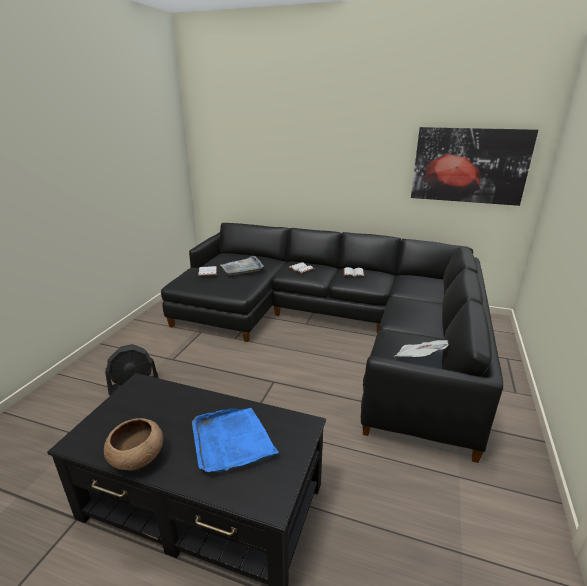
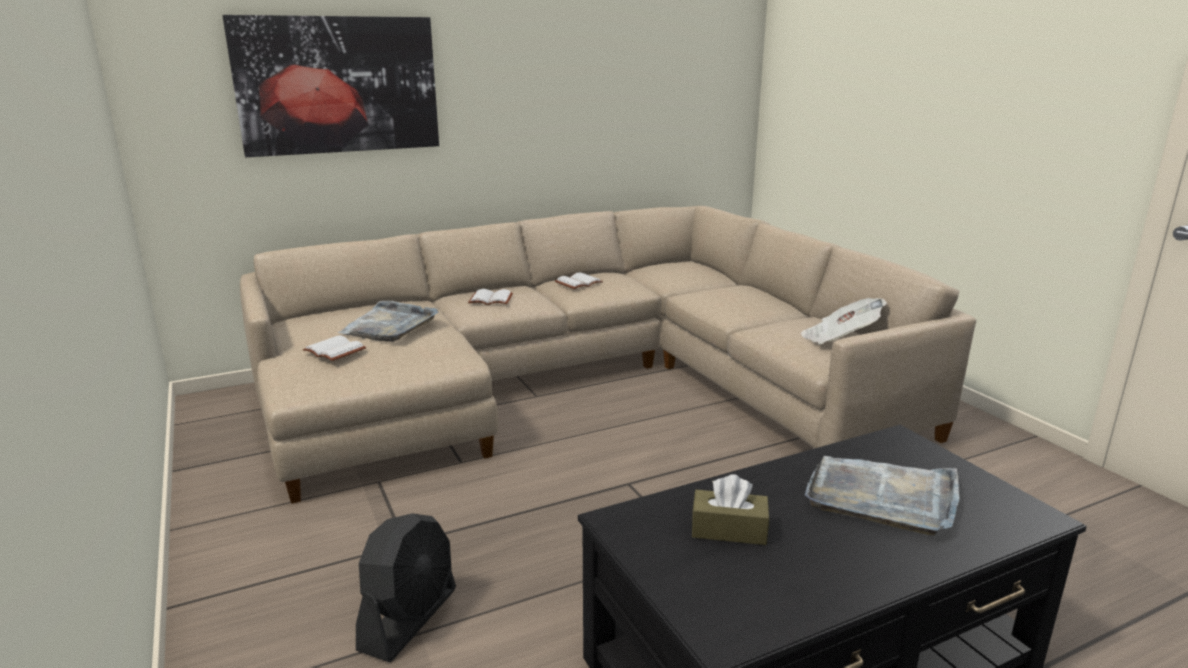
camera: 45 degrees left, 5 degrees down
brown bowl [104,418,163,471] -> none
black sofa [161,223,503,463] -> beige sofa [240,206,976,504]
blue tray [192,408,279,472] -> grey tray [805,456,959,536]
picture [411,127,538,206] -> picture moved to [222,15,439,157]
none -> brown tissue box [692,474,769,545]

